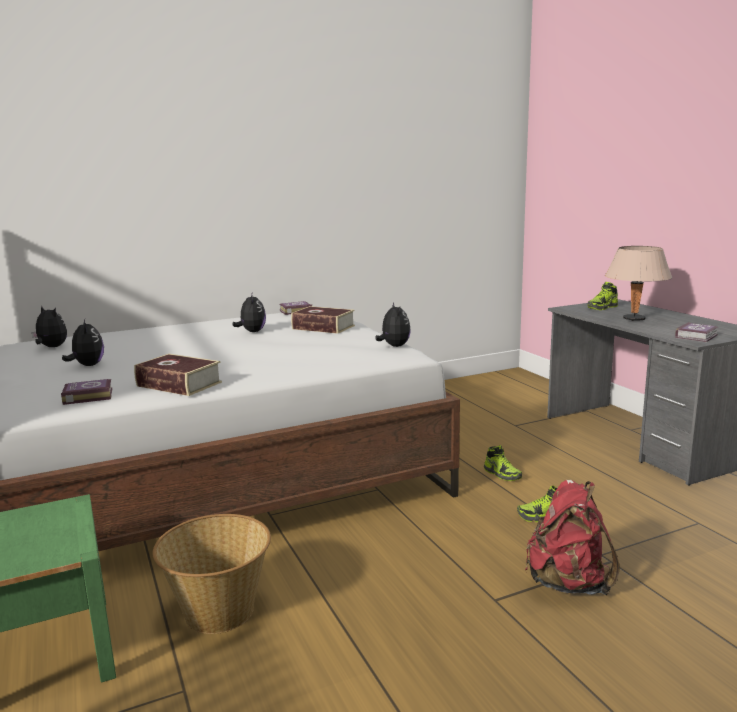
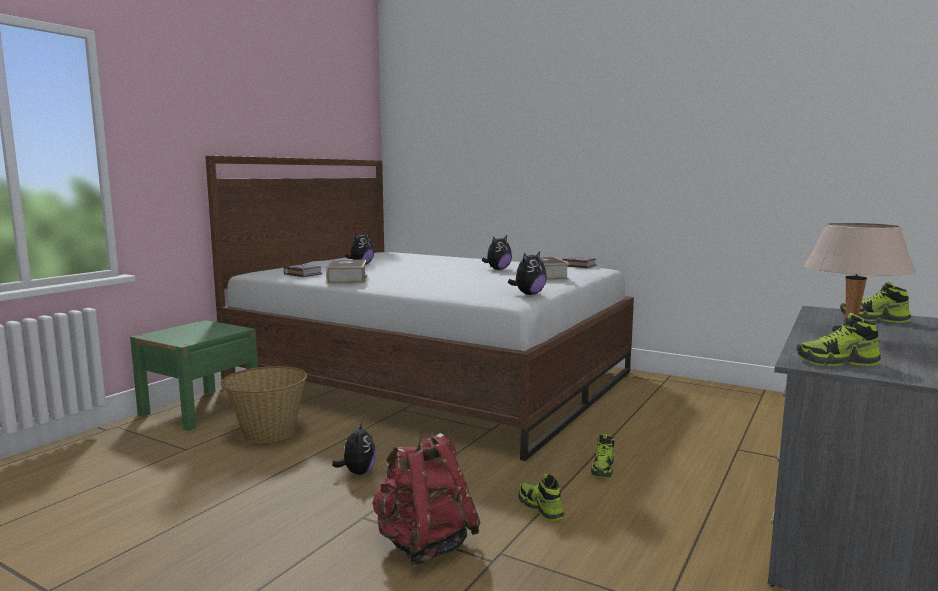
camera: 55 degrees right, 5 degrees down
plush toy [32,306,67,347] -> plush toy moved to [332,422,376,475]
book [675,322,718,342] -> shoe [796,313,881,366]

